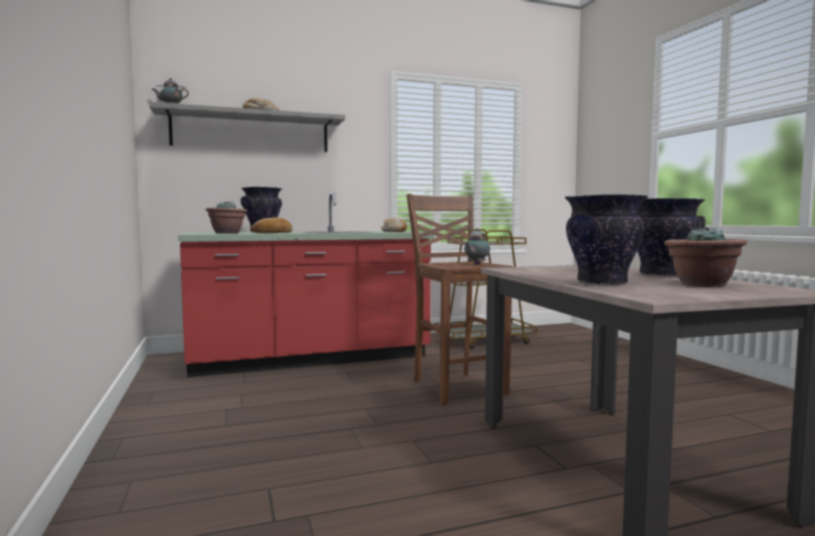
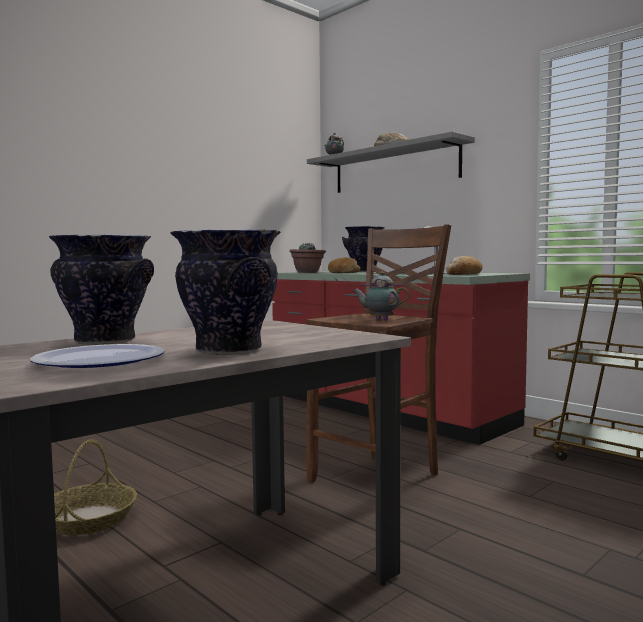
camera: 65 degrees right, 0 degrees up
potted plant [664,226,747,287] -> plate [30,344,165,368]
none -> basket [54,440,137,535]

